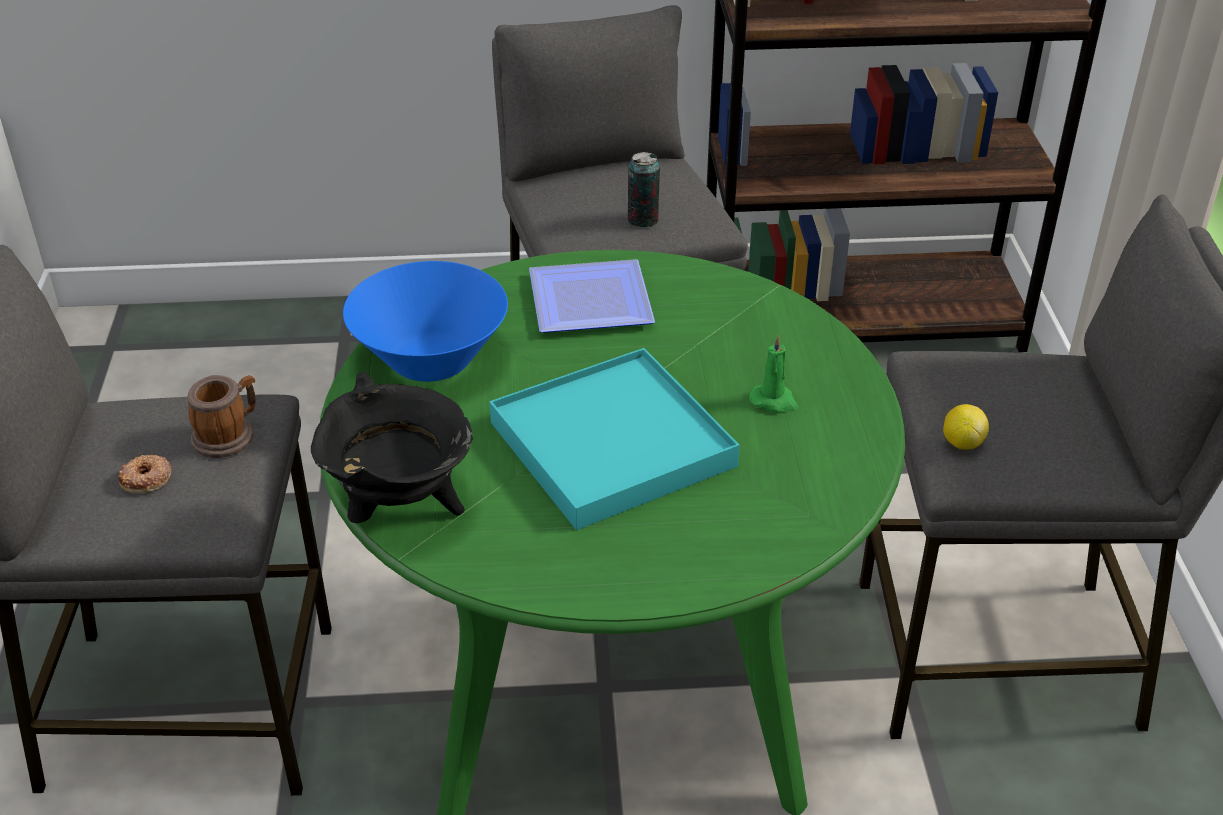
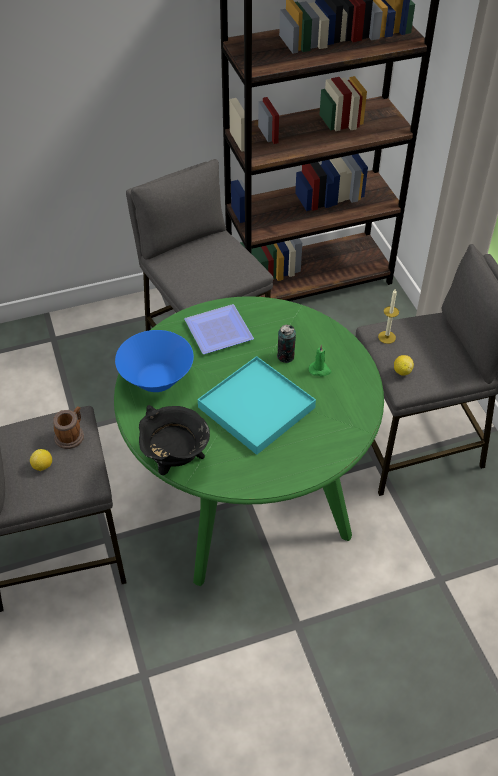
camera: 15 degrees left, 10 degrees up
donut [118,455,171,493] -> lemon [30,449,52,471]
can [627,152,660,228] -> can moved to [277,325,296,363]
none -> candle [378,288,399,344]

